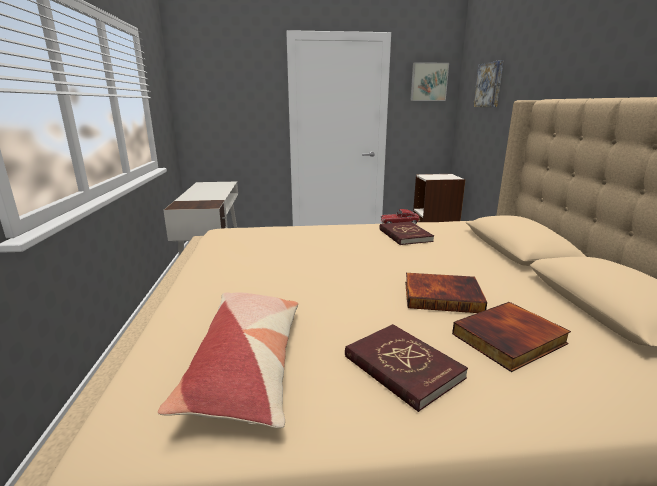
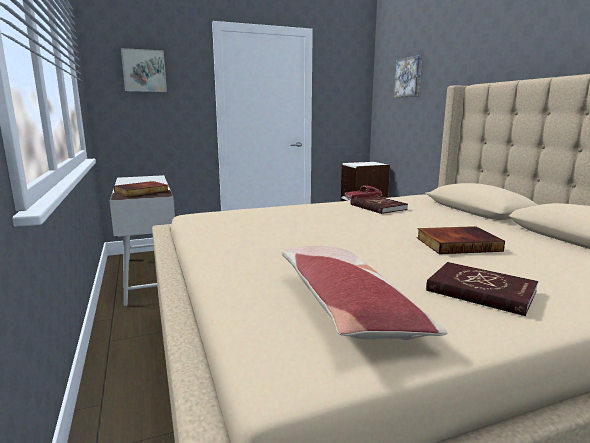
camera: 15 degrees left, 5 degrees down
picture [410,62,449,101] -> picture moved to [121,48,167,92]
book [452,302,571,372] -> book moved to [114,181,169,197]

